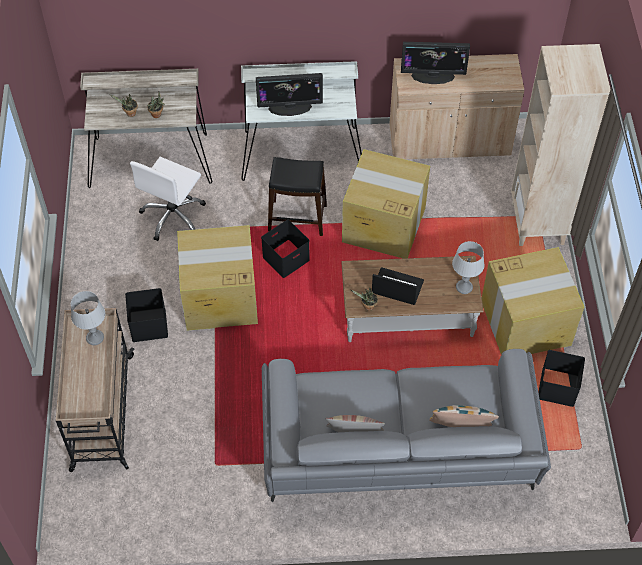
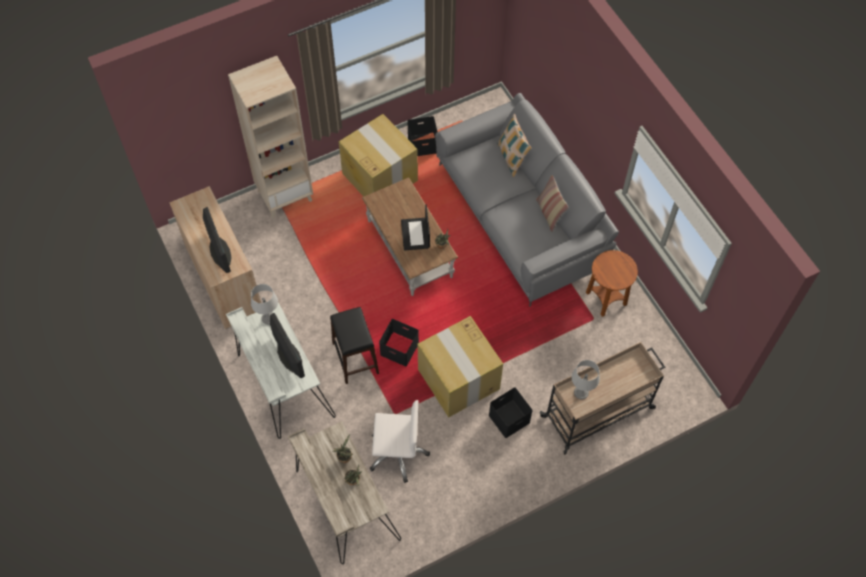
camera: 115 degrees left, 5 degrees up
cardboard box [342,149,430,259] -> none
grey table lamp [452,241,484,294] -> grey table lamp moved to [251,284,278,325]
none -> brown side table [586,250,638,317]

